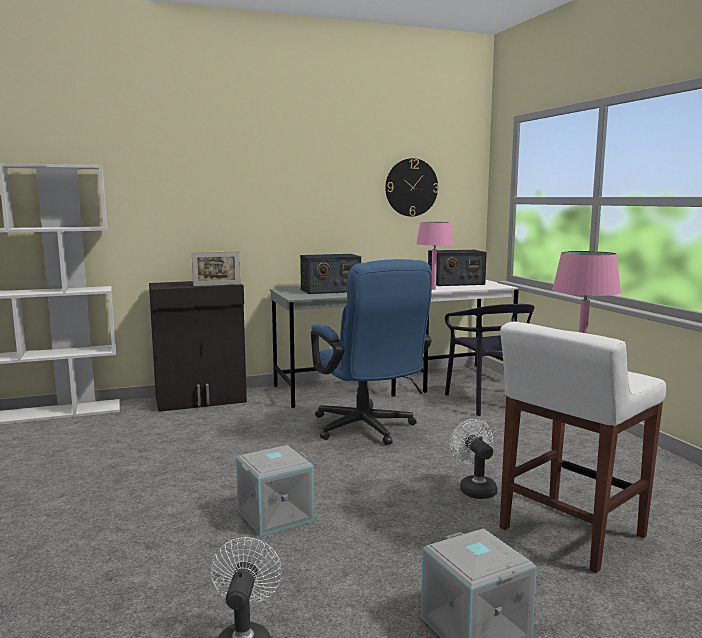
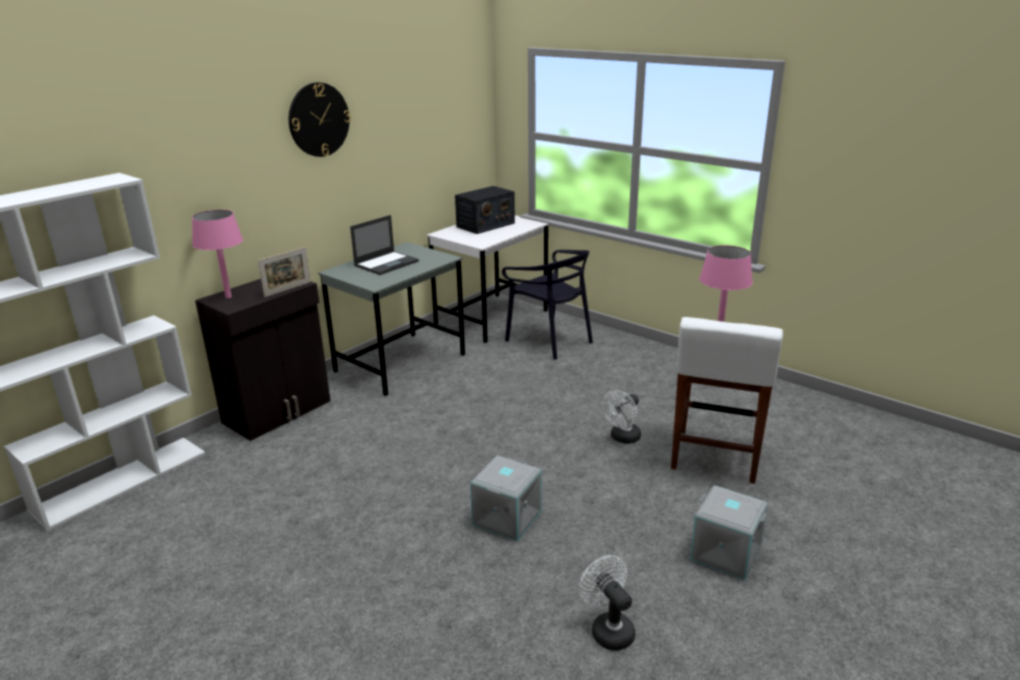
camera: 30 degrees left, 15 degrees up
radio [300,254,361,294] -> laptop [350,215,419,275]
blue office chair [311,259,432,445] -> none
wall clock [385,158,439,216] -> wall clock moved to [289,82,351,157]
pink table lamp [416,222,453,290] -> pink table lamp moved to [192,210,243,298]
white fan [450,419,497,499] -> white fan turned 90 degrees counterclockwise [602,390,641,444]

